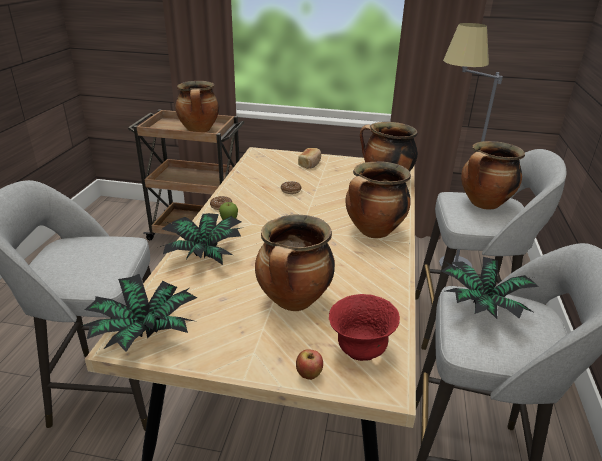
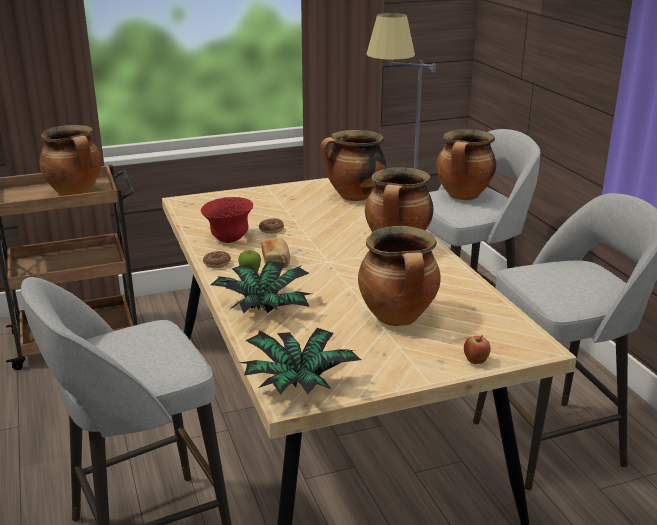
camera: 30 degrees left, 5 degrees down
bread [298,148,321,169] -> bread moved to [262,237,290,268]
red bowl [329,294,400,361] -> red bowl moved to [201,197,253,243]
potted plant [441,257,539,319] -> none

